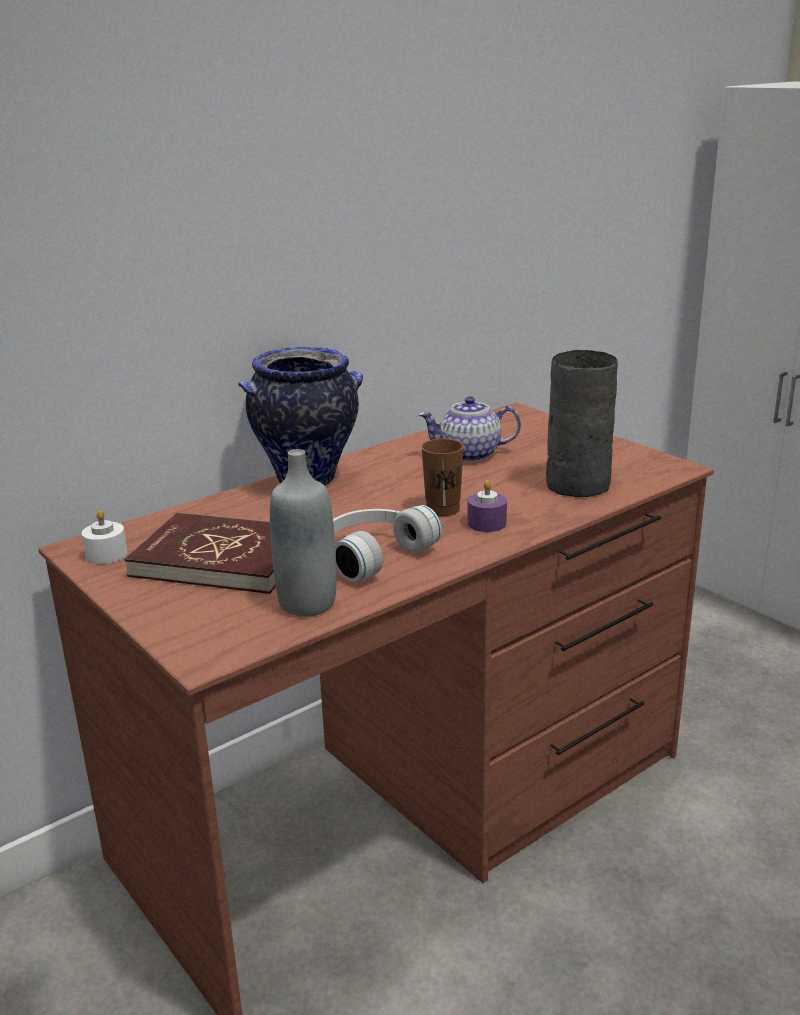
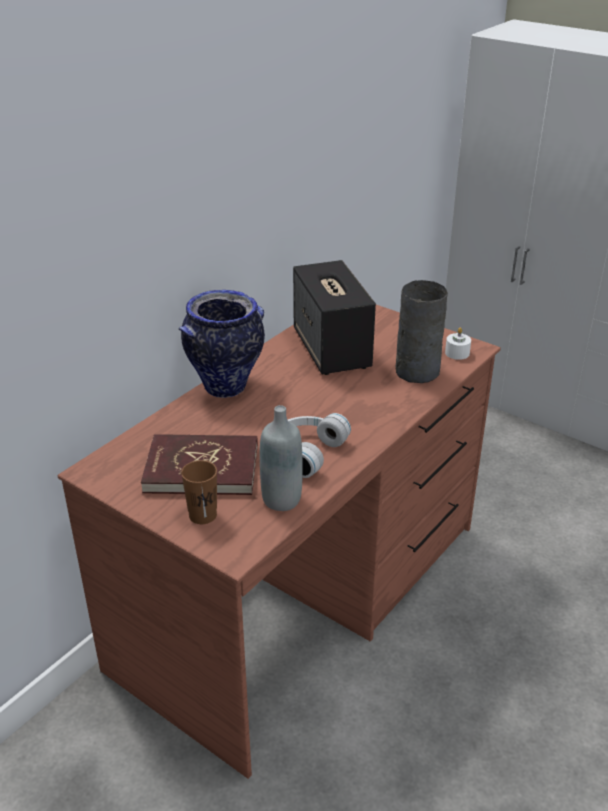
camera: 15 degrees left, 10 degrees up
white candle [82,510,128,564] -> white candle moved to [445,328,471,360]
teapot [418,396,521,462] -> speaker [293,260,376,375]
brown cup [421,439,464,516] -> brown cup moved to [181,460,217,524]
purple candle [468,480,507,532] -> none

